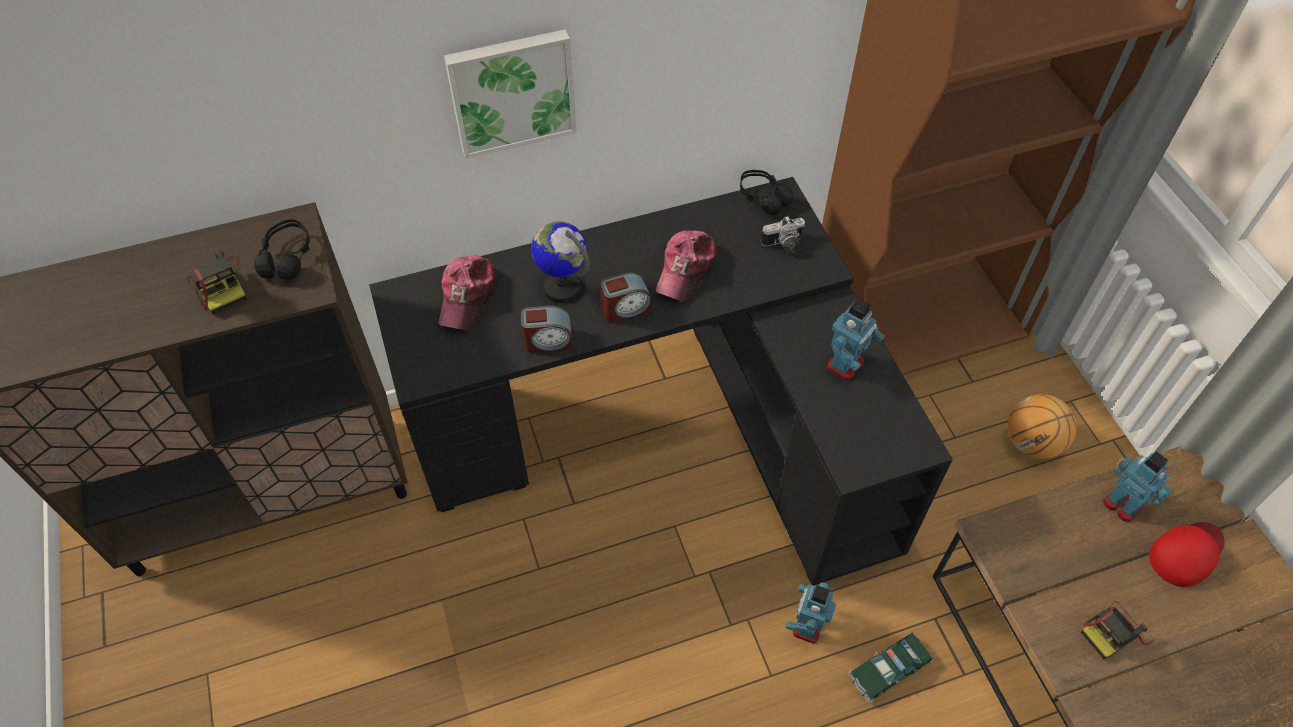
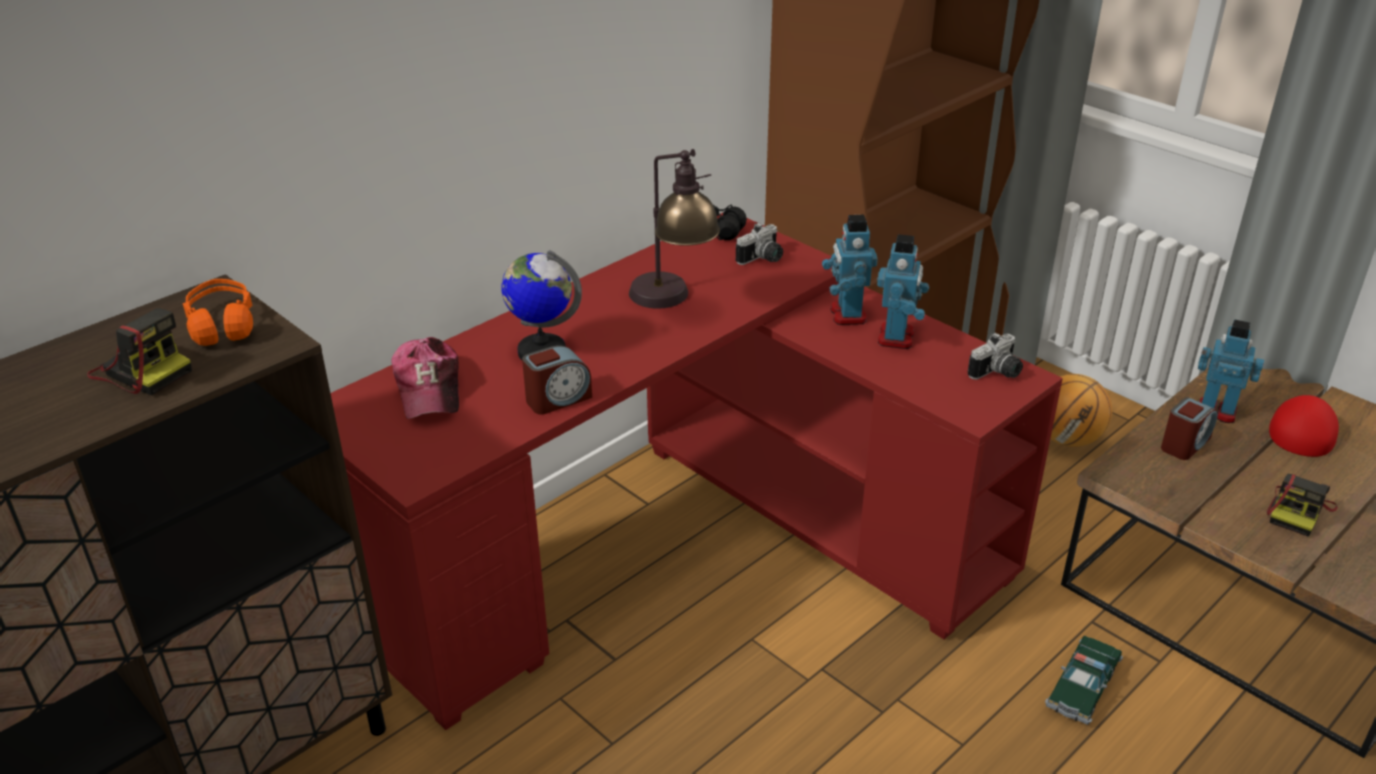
camera: 25 degrees left, 20 degrees down
black headphones [254,219,310,280] -> orange headphones [183,279,253,346]
black desk [369,177,953,586] -> red desk [331,213,1063,730]
picture [444,29,577,159] -> none
alarm clock [600,272,651,322] -> alarm clock moved to [1161,397,1217,460]
cap [656,230,717,301] -> table lamp [629,149,720,309]
toy robot [786,582,836,644] -> toy robot moved to [822,215,878,325]
none -> camera [968,332,1023,380]

